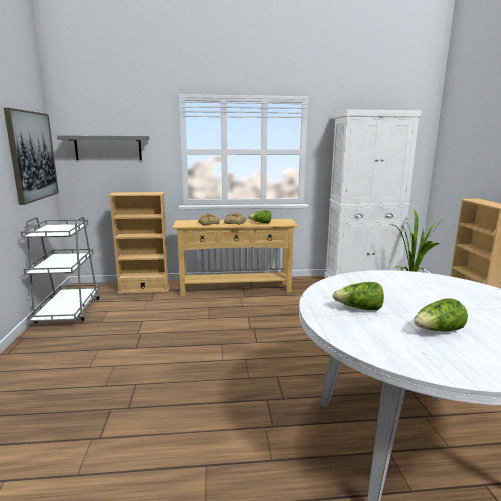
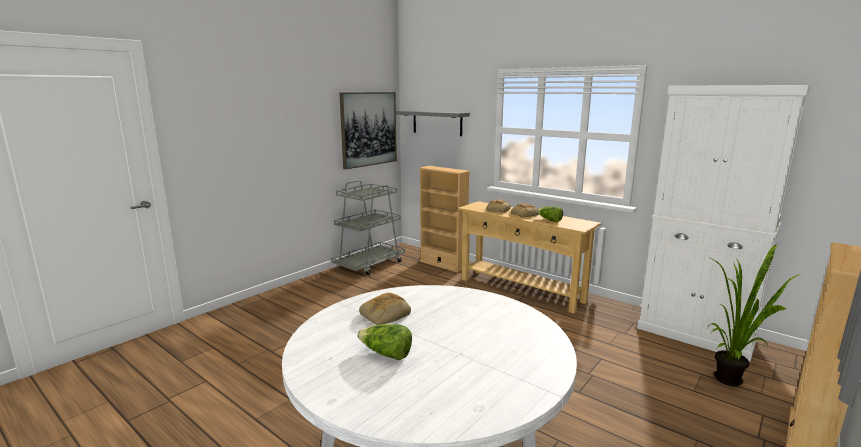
camera: 45 degrees right, 0 degrees up
lettuce [332,282,384,310] -> bread [359,293,411,325]

